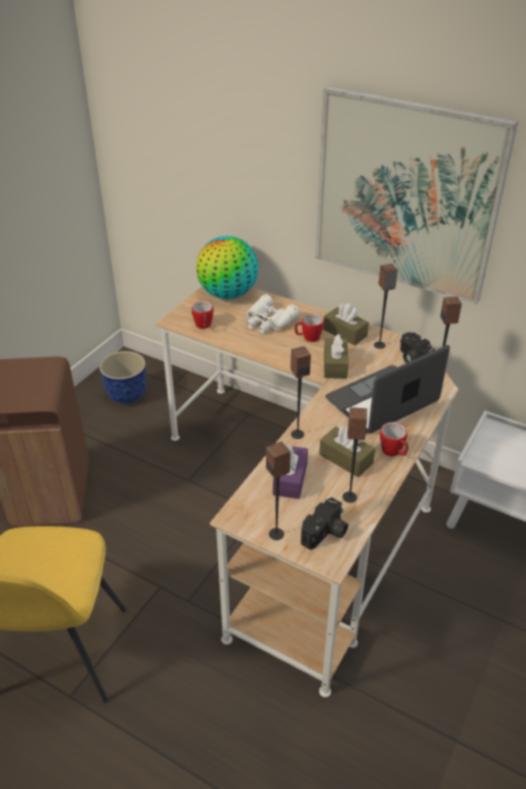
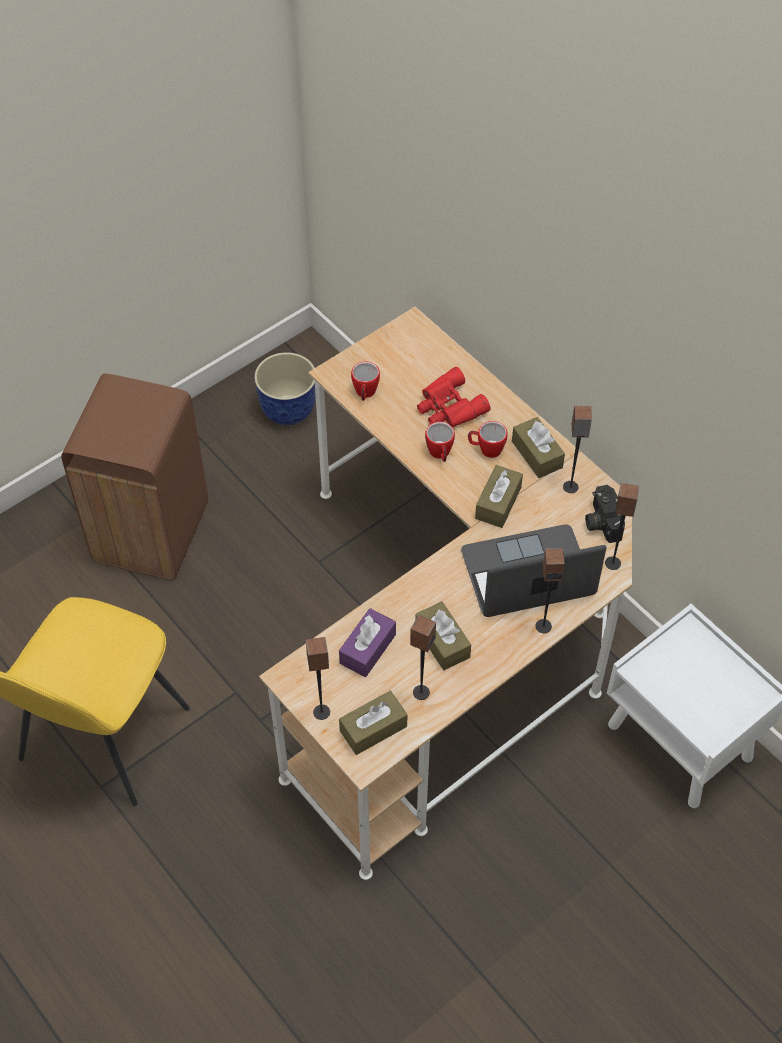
camera: 20 degrees right, 15 degrees up
globe [196,236,259,299] -> none
white binoculars [246,294,300,334] -> red binoculars [417,367,491,427]
speaker [290,346,311,439] -> speaker moved to [535,548,565,633]
camera [301,497,348,550] -> brown tissue box [339,691,407,755]
picture [315,86,518,304] -> none
mug [380,422,409,456] -> mug moved to [425,422,455,462]

